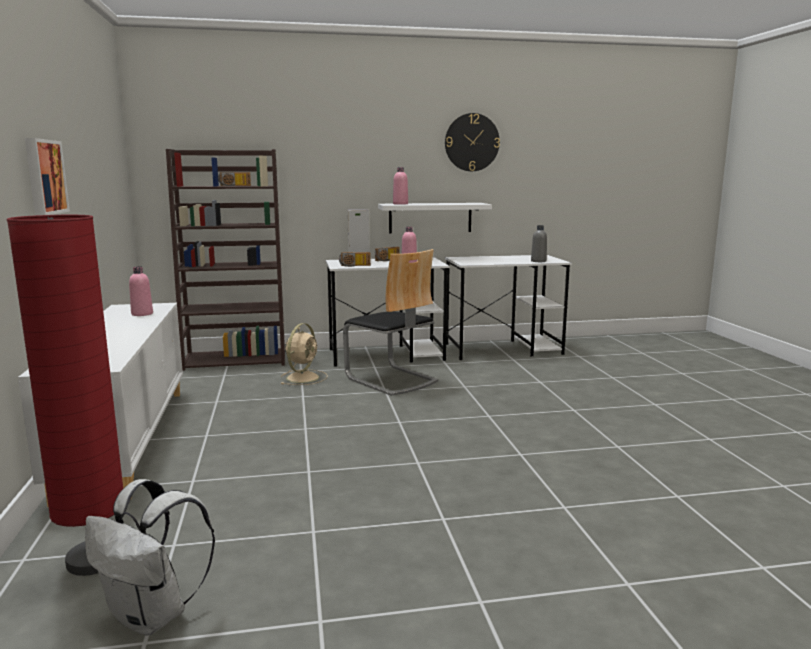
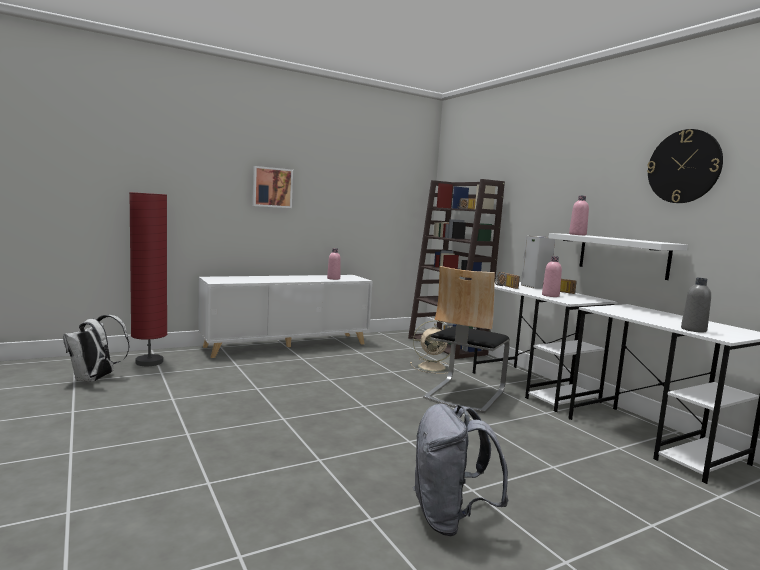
camera: 70 degrees right, 5 degrees down
none -> grey backpack [413,403,508,536]

